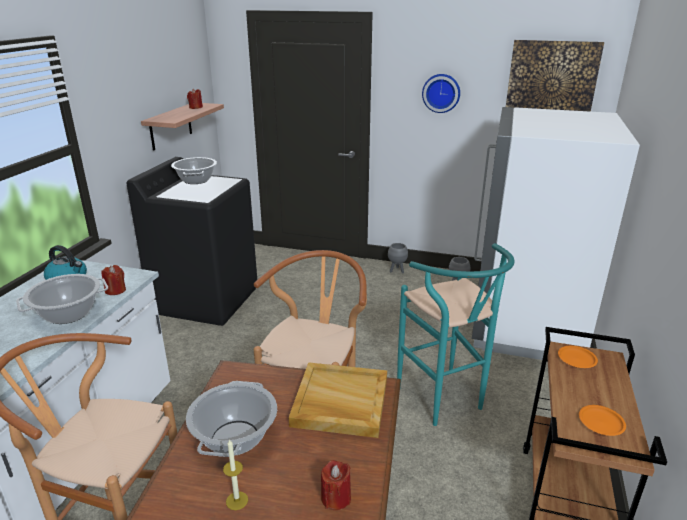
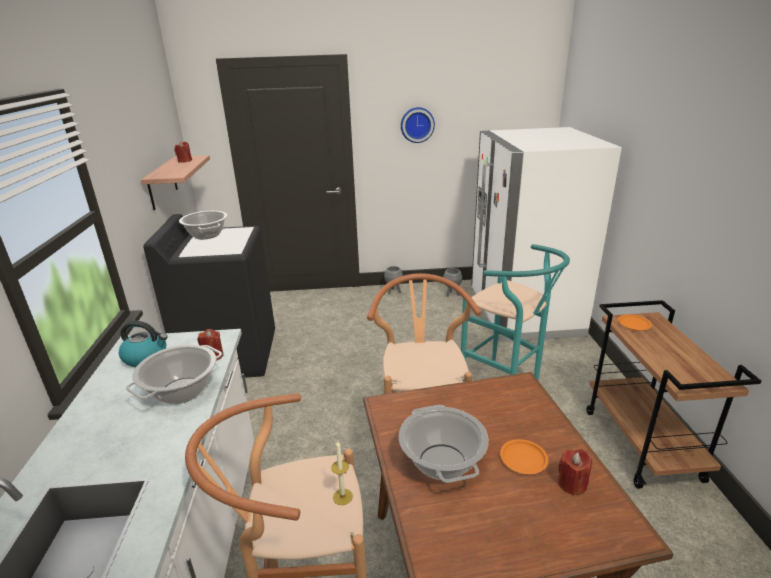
camera: 20 degrees left, 0 degrees up
candle [223,439,248,510] -> candle moved to [331,440,353,505]
beige tray [289,362,387,438] -> none
picture [506,40,604,112] -> none
orange plate [579,405,626,436] -> orange plate moved to [500,439,548,474]

